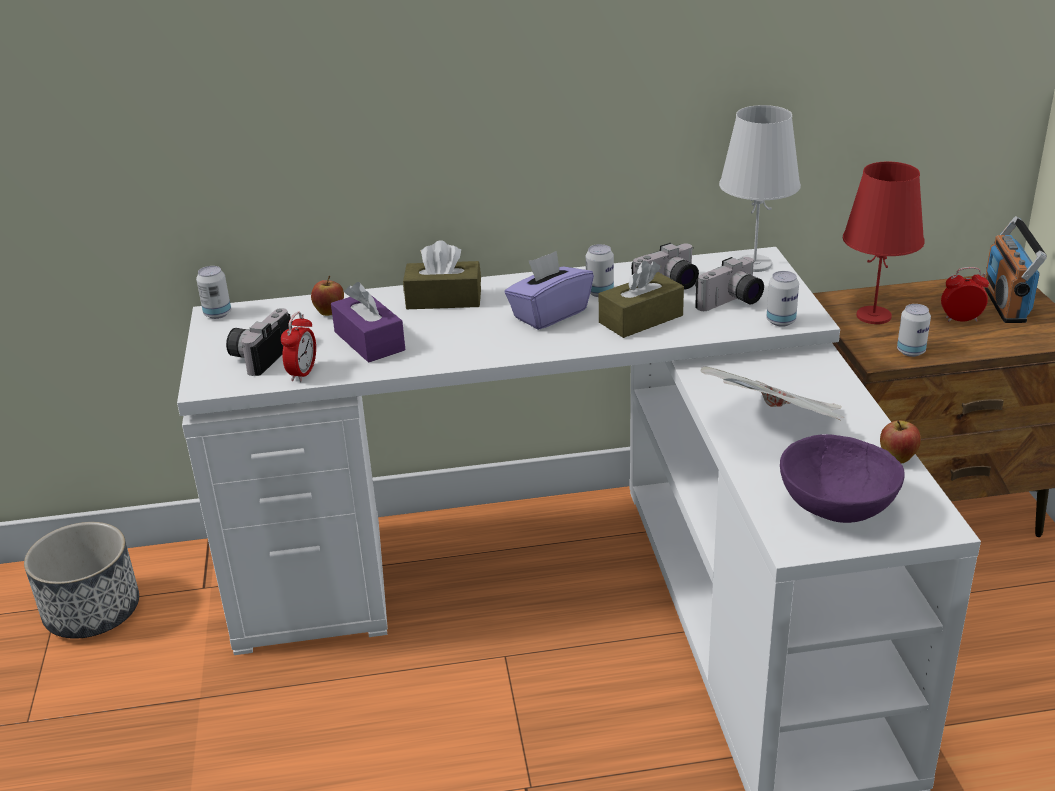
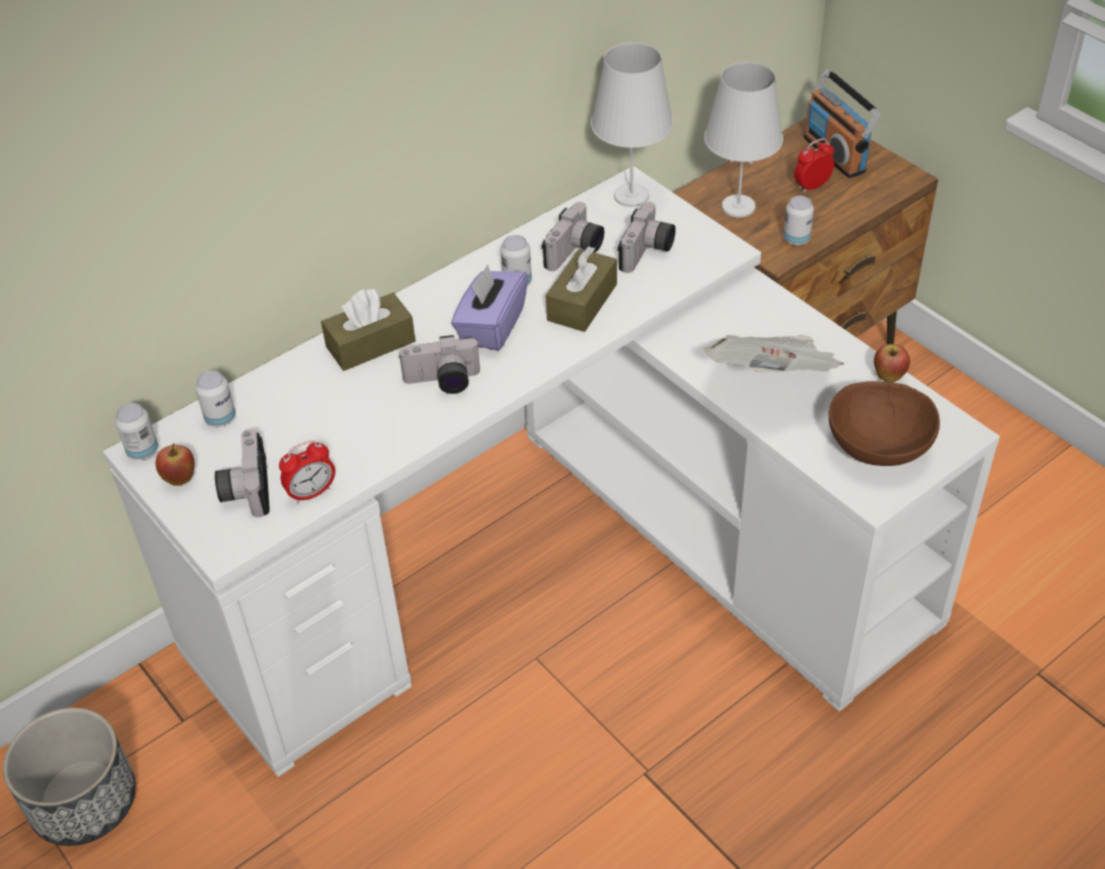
camera: 30 degrees left, 15 degrees up
alarm clock [281,312,316,382] -> alarm clock turned 75 degrees clockwise [279,440,335,504]
apple [311,276,344,316] -> apple moved to [156,443,195,486]
purple tissue box [331,282,405,362] -> none
can [766,271,799,327] -> can moved to [195,371,236,427]
purple bowl [780,434,905,523] -> brown bowl [829,381,940,466]
red table lamp [843,162,925,324] -> white table lamp [704,62,783,217]
none -> camera [398,335,480,394]

